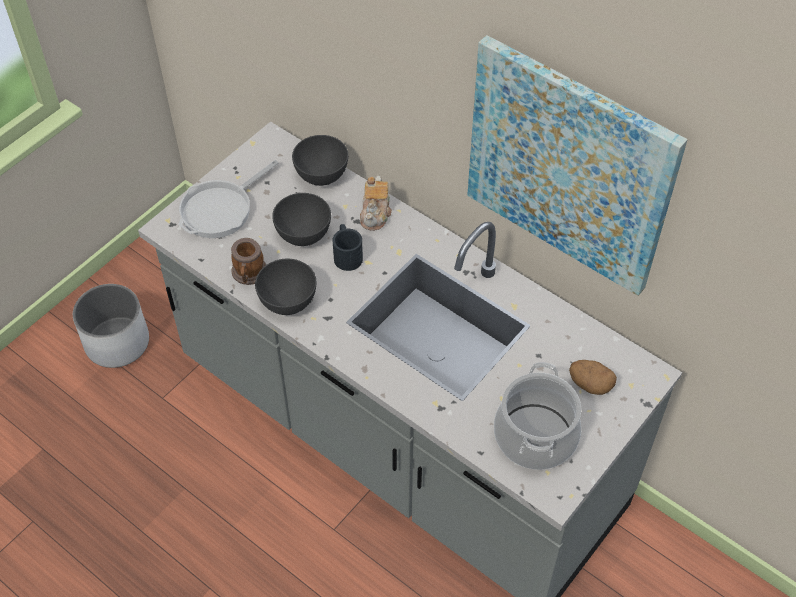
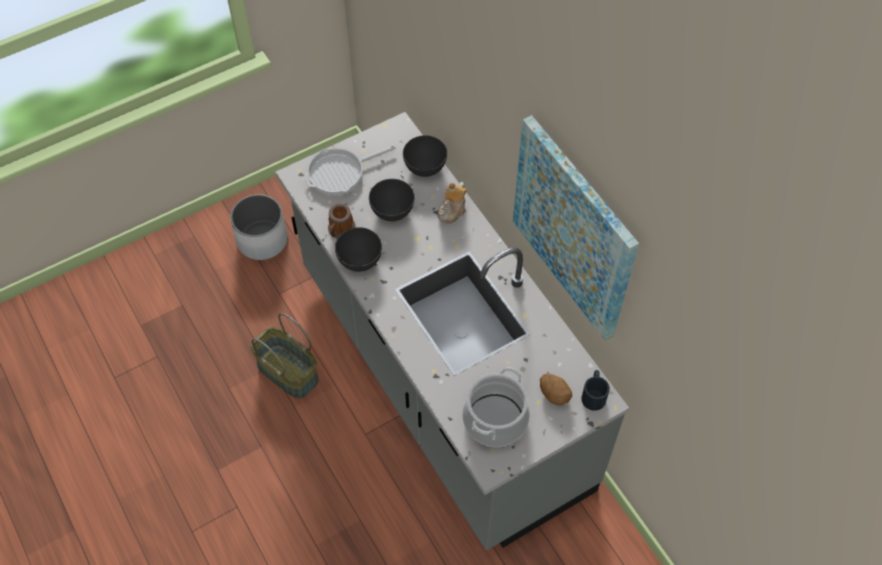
camera: 20 degrees right, 5 degrees up
black mug [332,224,363,271] -> black mug moved to [581,370,610,411]
none -> basket [250,313,319,399]

